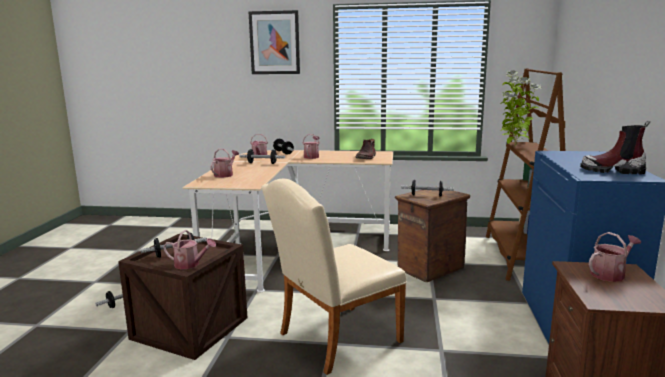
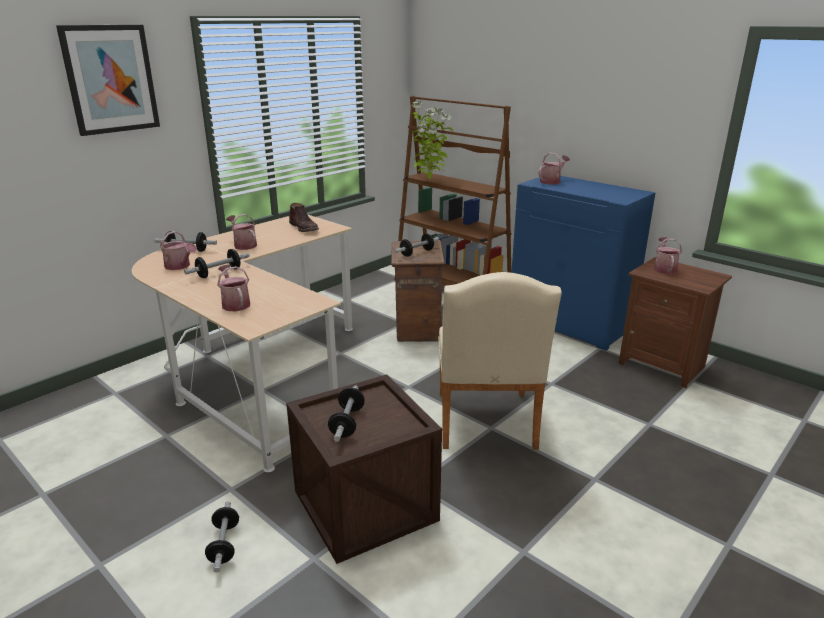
camera: 55 degrees left, 10 degrees up
watering can [163,230,216,269] -> watering can moved to [539,152,570,185]
boot [580,121,650,174] -> none

